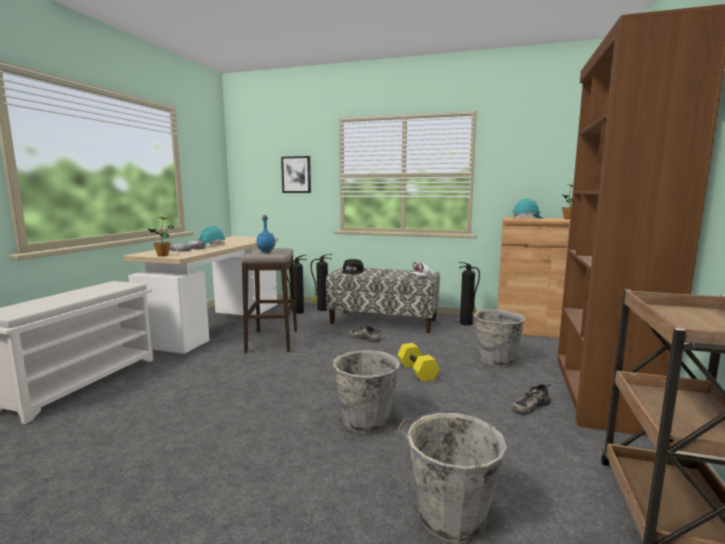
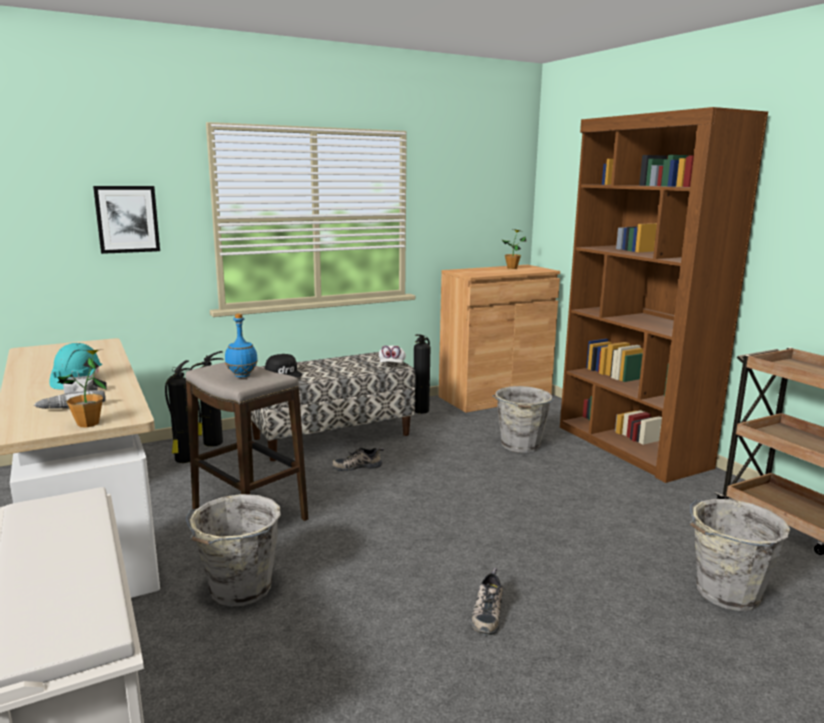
camera: 45 degrees left, 5 degrees up
grey bucket [325,350,400,434] -> grey bucket moved to [186,494,281,607]
yellow dumbbell [398,343,440,382] -> none
turquoise hard hat [512,199,543,219] -> none
shoe [512,383,551,415] -> shoe moved to [471,568,503,635]

